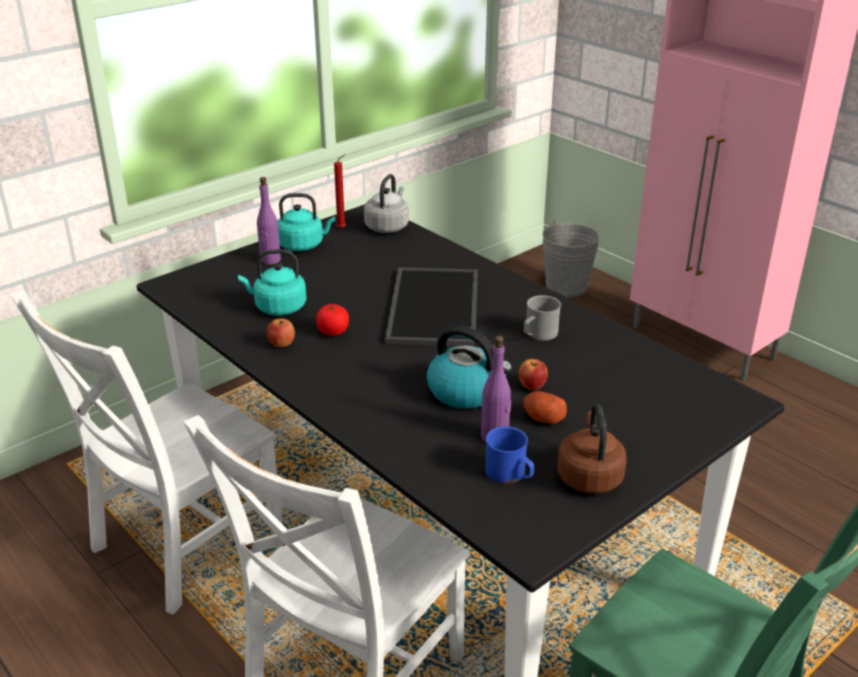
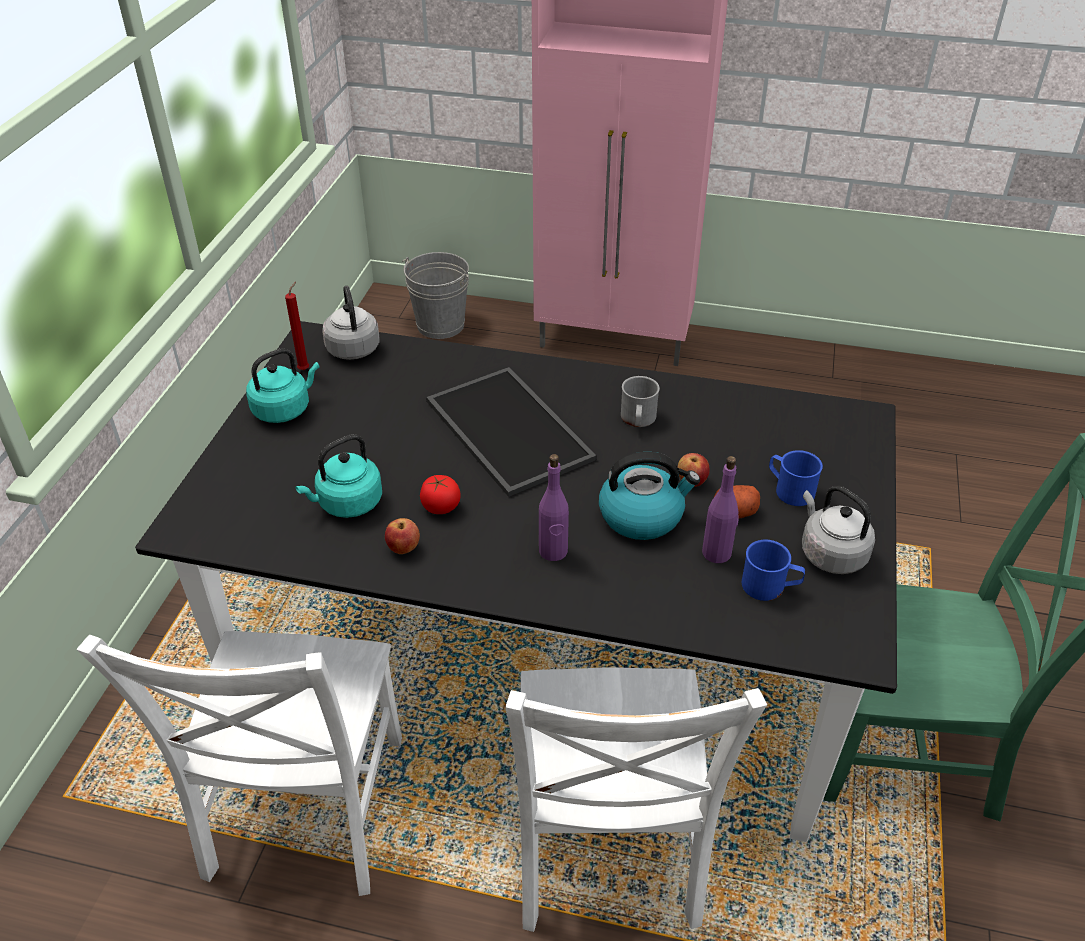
camera: 35 degrees left, 10 degrees up
purple bottle [257,177,281,265] -> purple bottle moved to [539,454,569,561]
brown kettle [557,404,627,494] -> grey kettle [802,486,875,574]
none -> blue mug [769,450,823,506]

